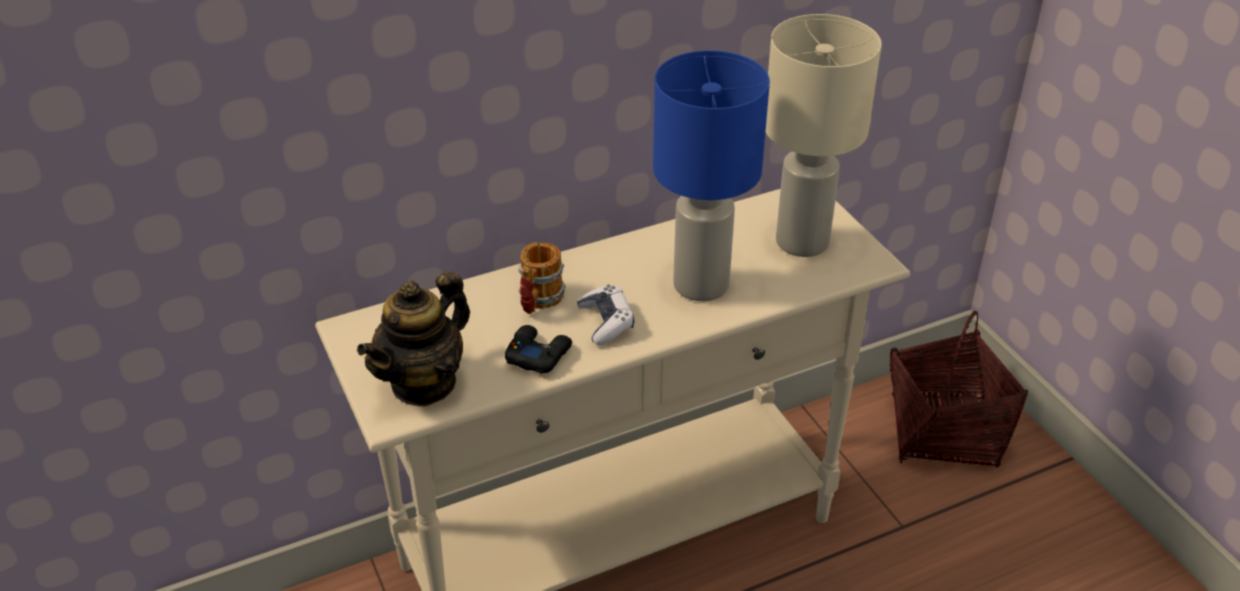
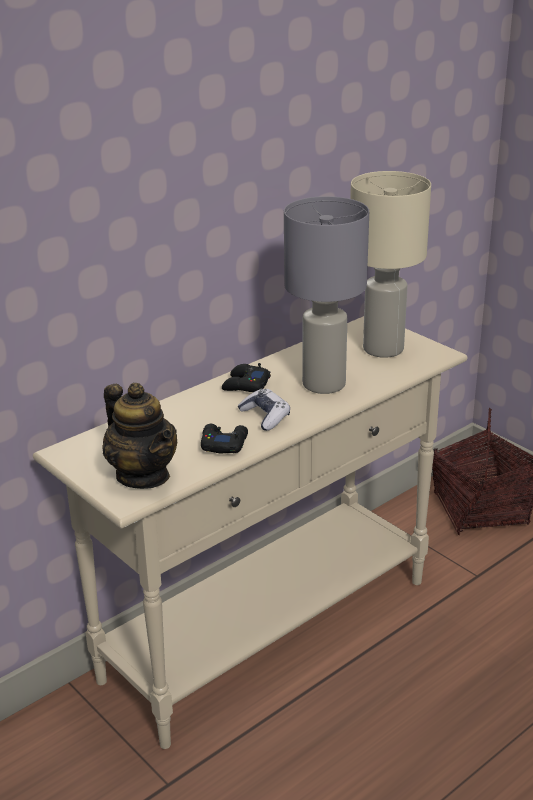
camera: 15 degrees left, 10 degrees down
teapot [357,271,470,407] -> teapot turned 60 degrees counterclockwise [102,383,177,489]
mug [518,242,566,314] -> none
blue table lamp [653,50,770,301] -> grey table lamp [284,196,369,394]
none -> black game controller [222,363,271,392]

